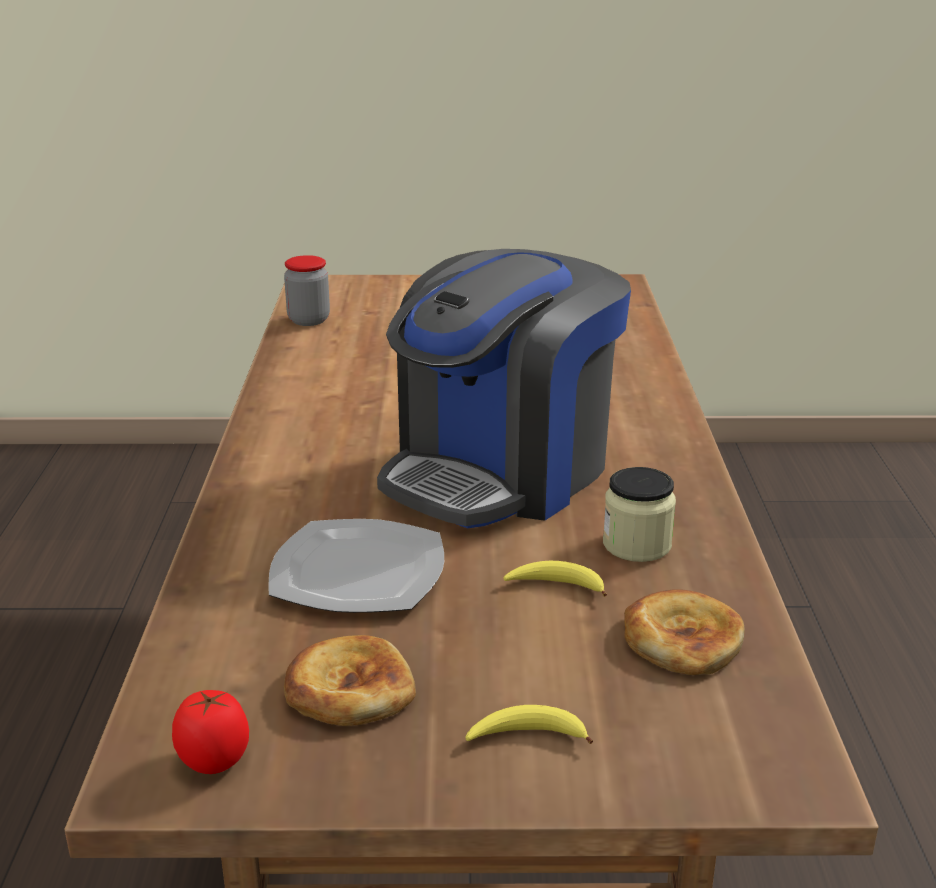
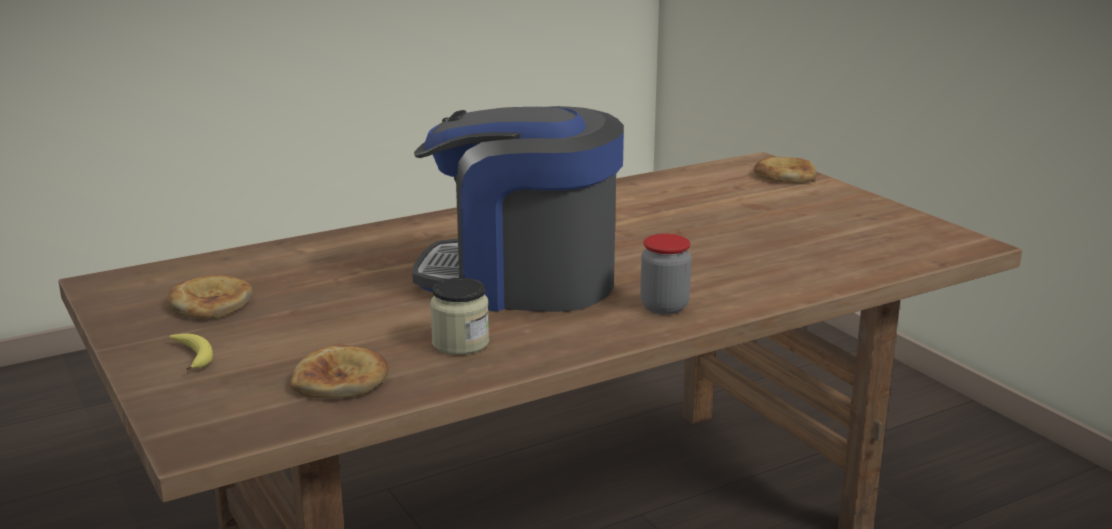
camera: 60 degrees right, 5 degrees down
tomato [172,690,249,774] -> none
plate [269,519,444,613] -> none
jar [284,255,330,326] -> jar moved to [640,234,692,315]
banana [503,561,607,597] -> none
none -> bread [754,157,817,183]

